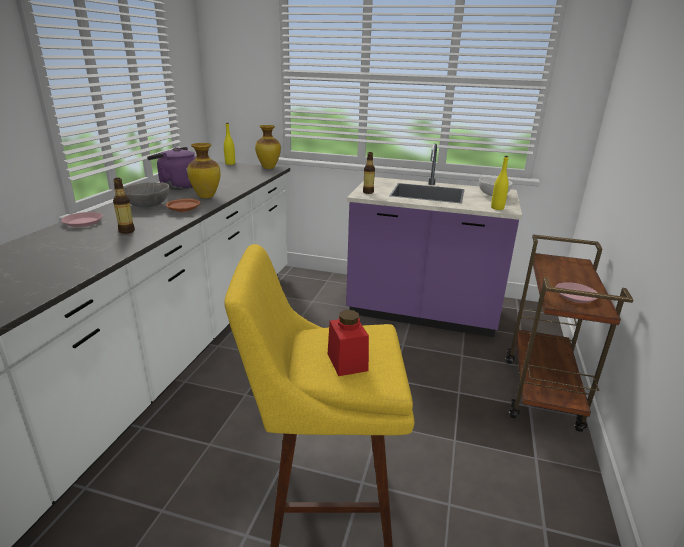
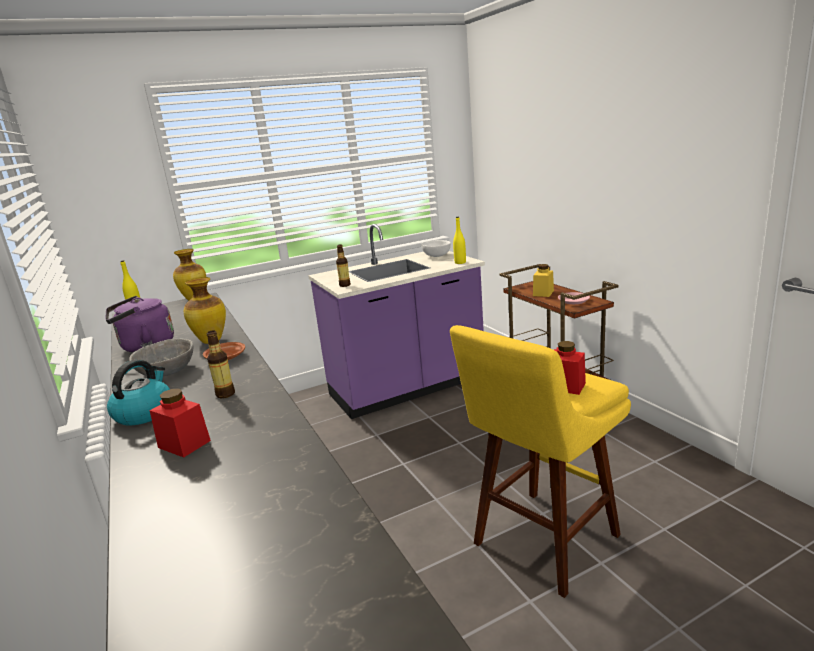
camera: 40 degrees left, 5 degrees down
pink plate [61,212,103,227] -> kettle [107,360,170,426]
none -> red jar [150,389,211,458]
none -> yellow jar [533,264,554,297]

